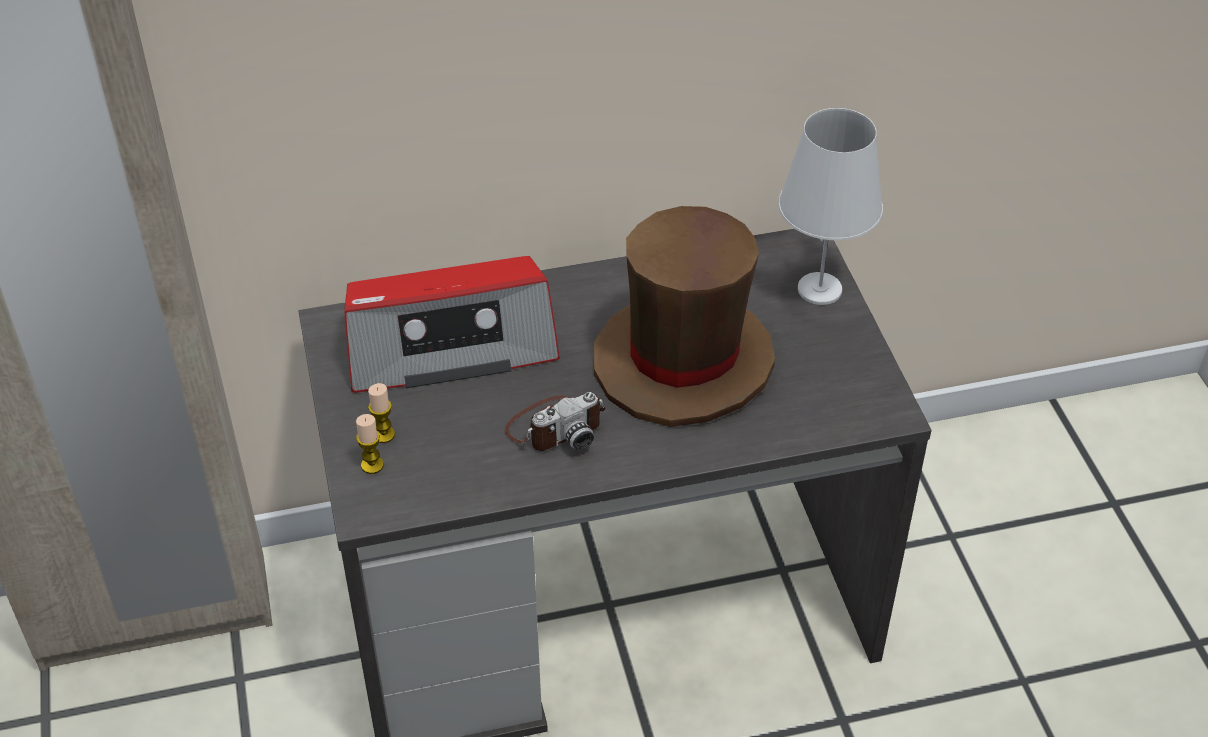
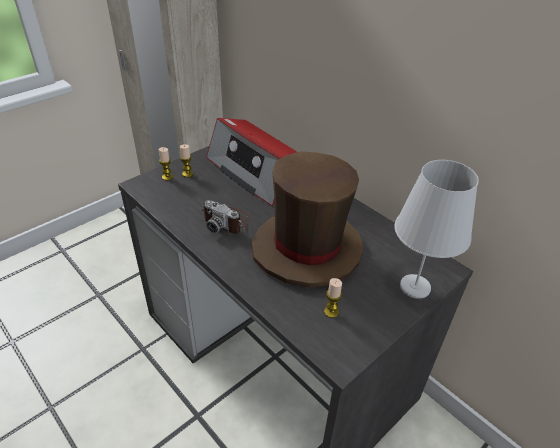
camera: 60 degrees right, 5 degrees down
none -> candle [324,278,342,318]

